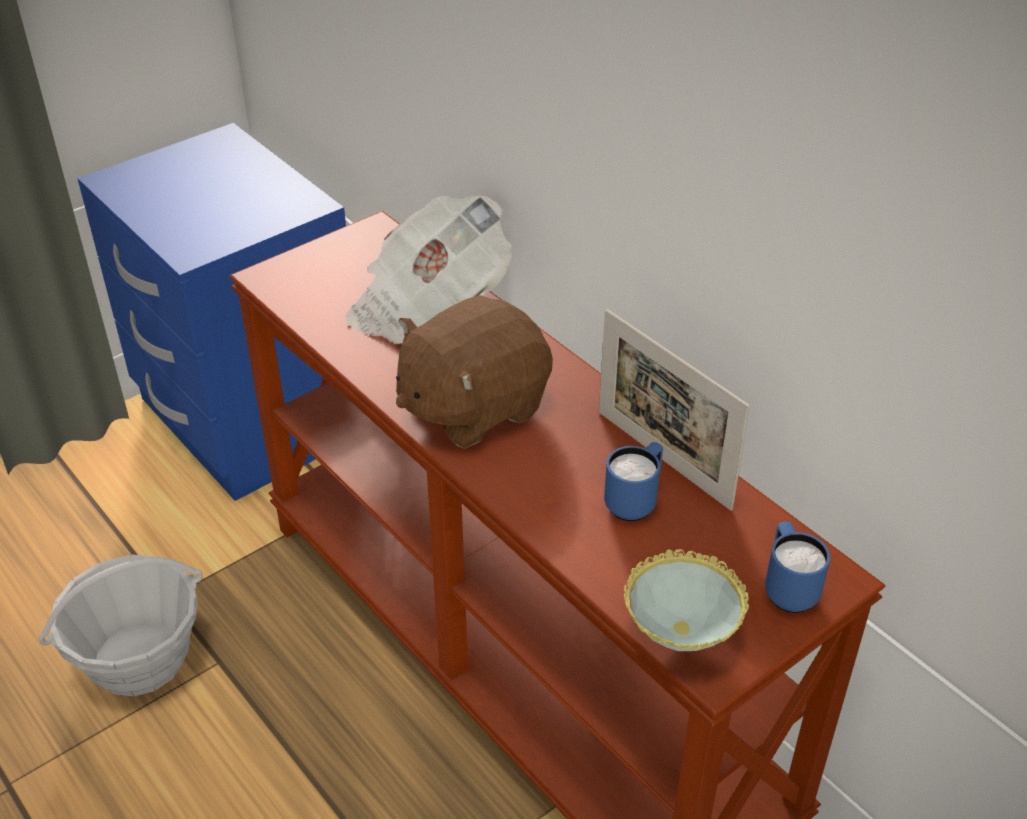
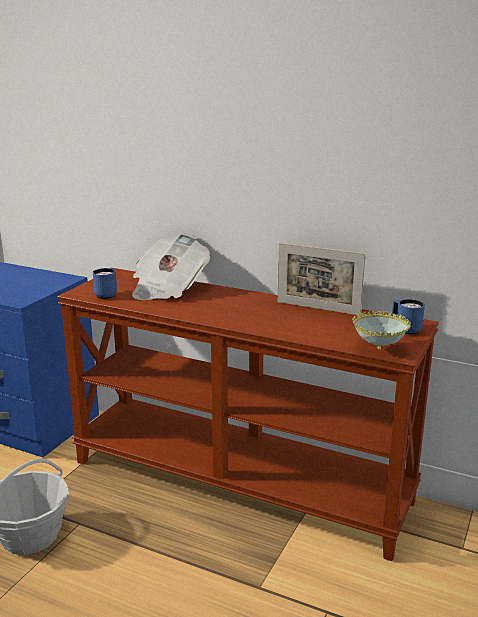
camera: 25 degrees left, 20 degrees down
brown plush toy [396,295,553,449] -> none
blue mug [604,442,663,521] -> blue mug moved to [93,268,117,299]

